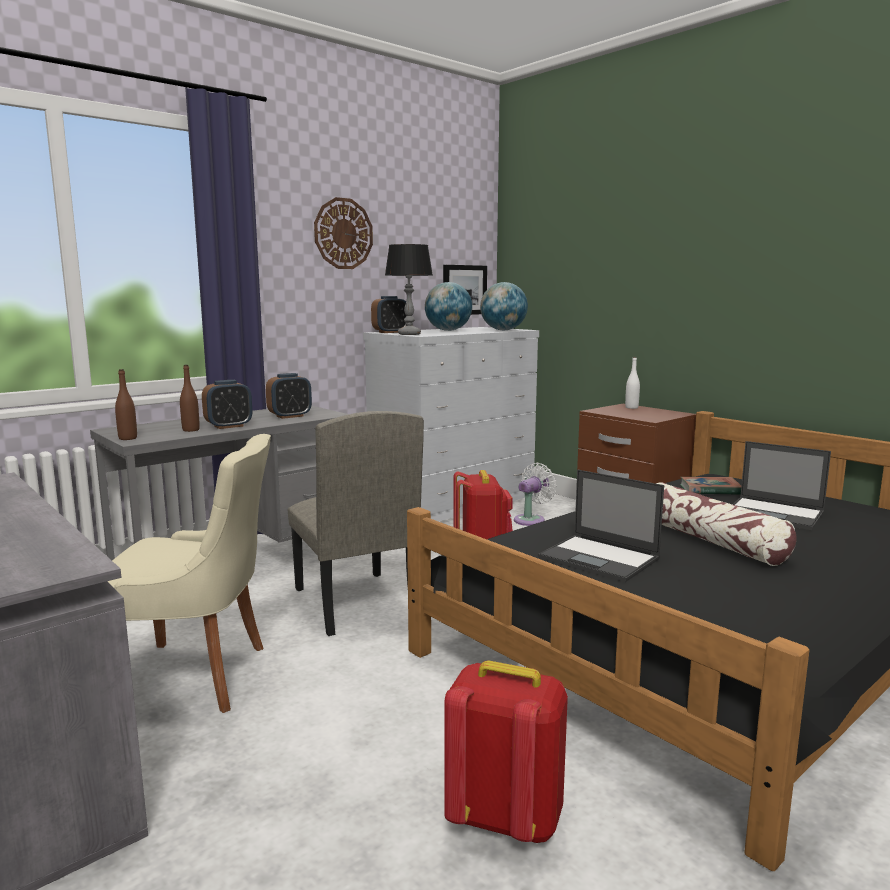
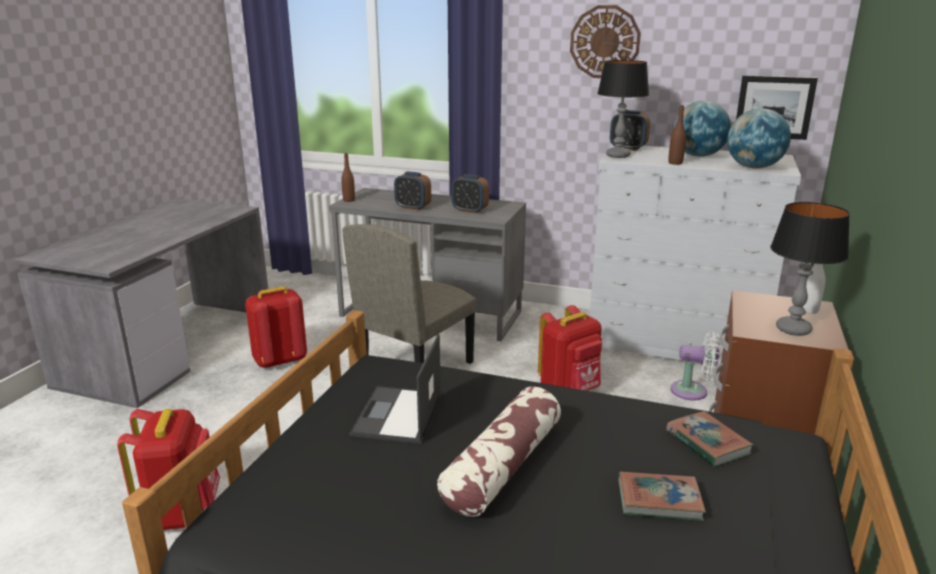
camera: 60 degrees right, 10 degrees up
beige chair [107,434,271,713] -> red backpack [245,287,307,369]
brown bottle [180,365,200,432] -> brown bottle moved to [668,105,686,165]
laptop [732,441,831,530] -> book [618,471,706,521]
none -> table lamp [770,202,850,336]

